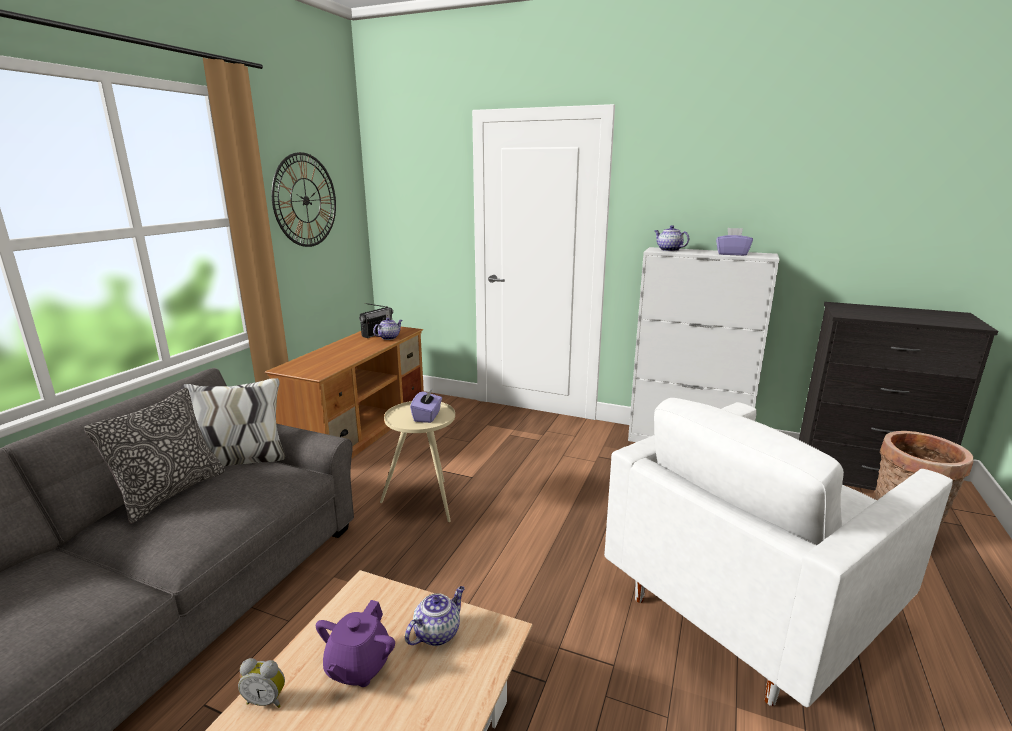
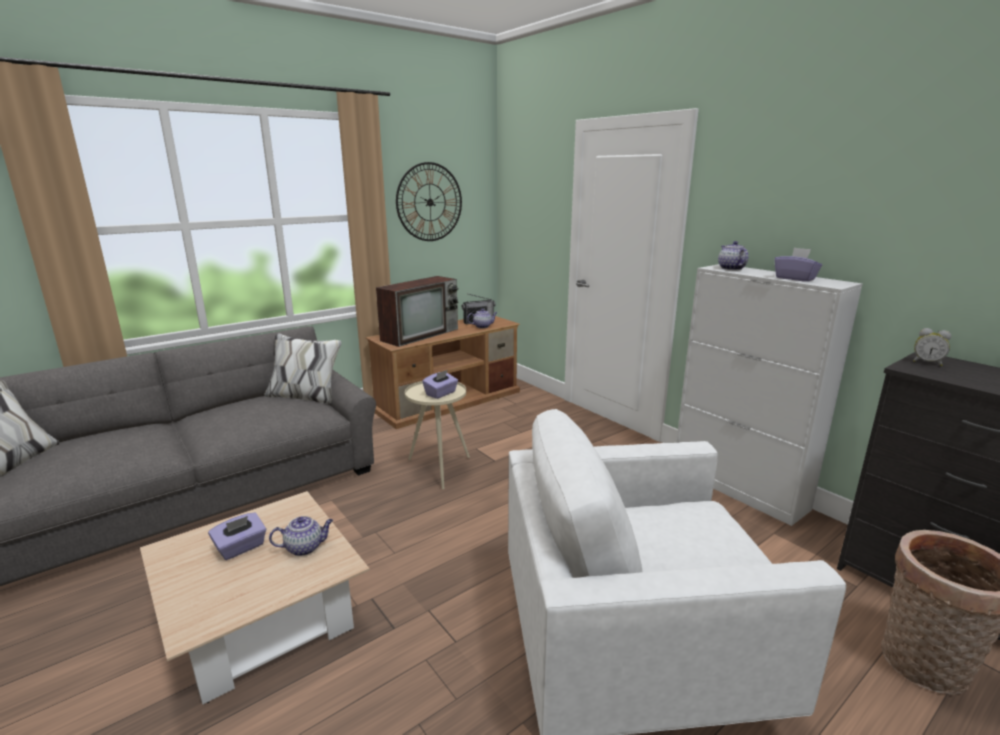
camera: 30 degrees right, 0 degrees up
pillow [84,388,225,524] -> none
alarm clock [238,658,285,708] -> alarm clock moved to [913,328,951,366]
purple teapot [316,600,395,687] -> purple tissue box [208,512,266,560]
none -> television [376,276,459,347]

